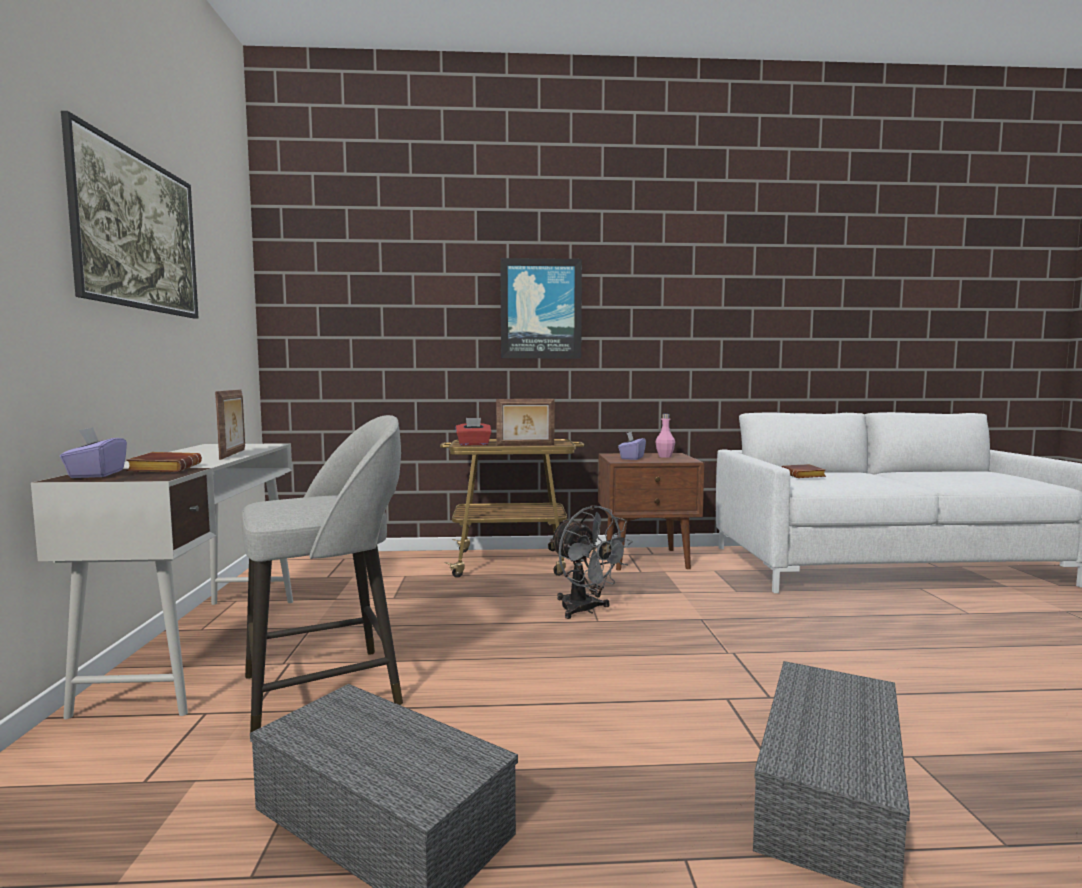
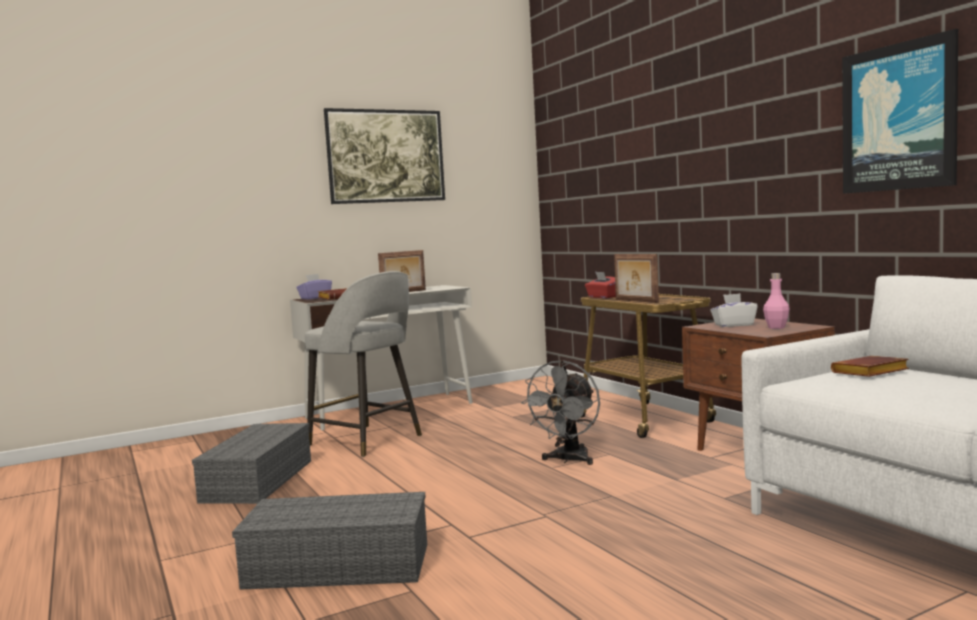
camera: 65 degrees right, 0 degrees up
picture [500,258,582,358] -> picture moved to [842,29,958,194]
purple tissue box [618,432,646,460] -> white tissue box [710,293,758,327]

